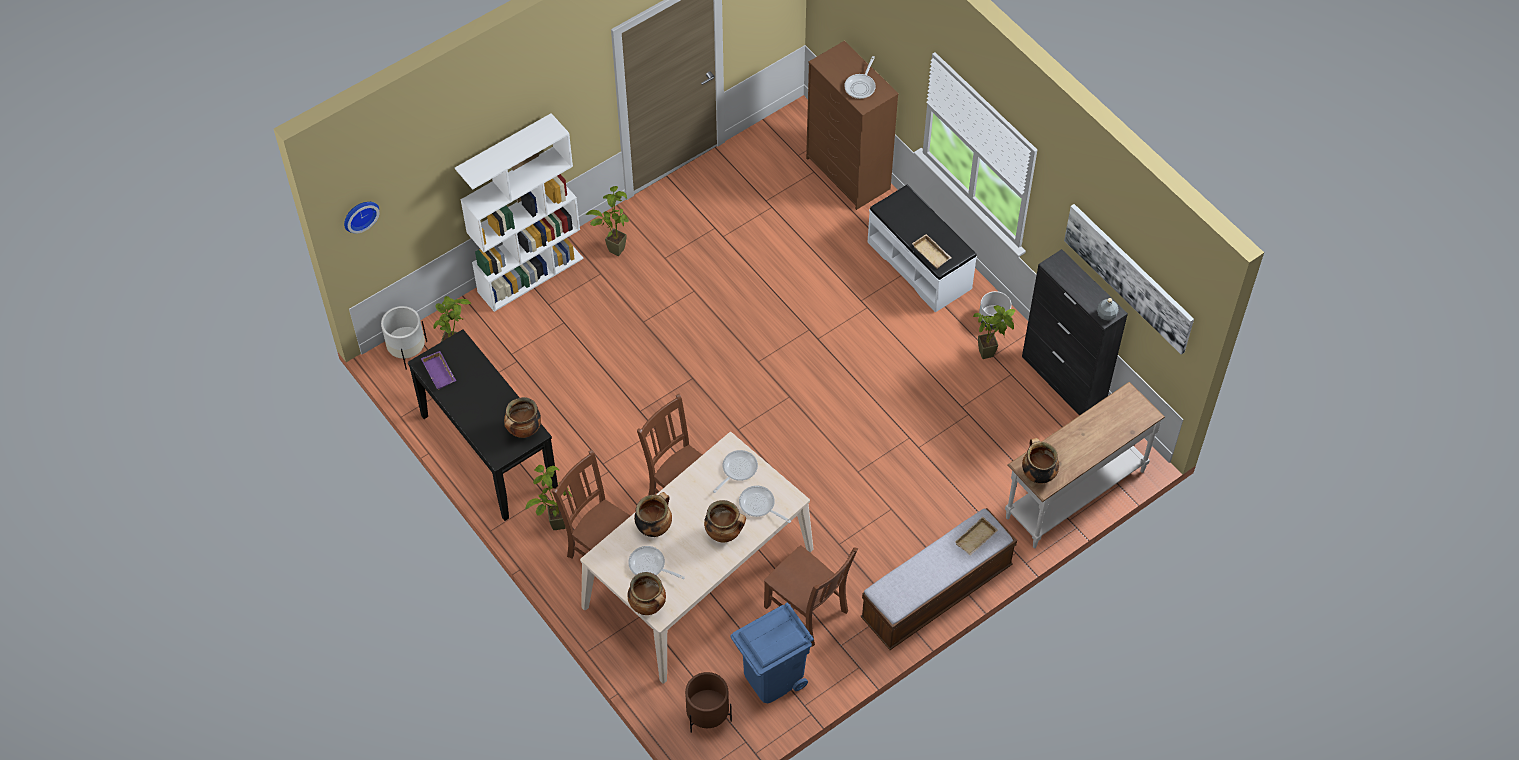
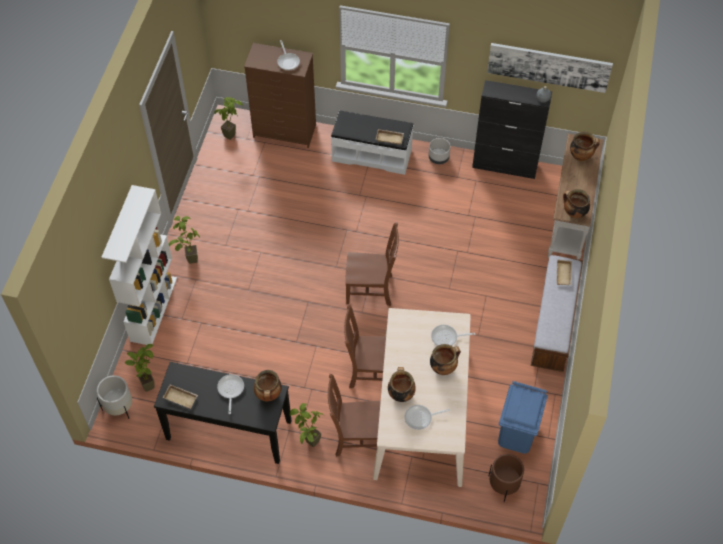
camera: 40 degrees left, 0 degrees up
wall clock [344,202,379,233] -> none
purple tray [421,351,456,390] -> beige tray [163,384,198,409]
cooking pot [628,572,666,615] -> cooking pot moved to [570,132,600,161]
frying pan [713,450,758,493] -> frying pan moved to [217,374,244,414]
brown chair [764,545,858,646] -> brown chair moved to [345,222,399,306]
potted plant [973,305,1015,359] -> potted plant moved to [214,97,243,140]

